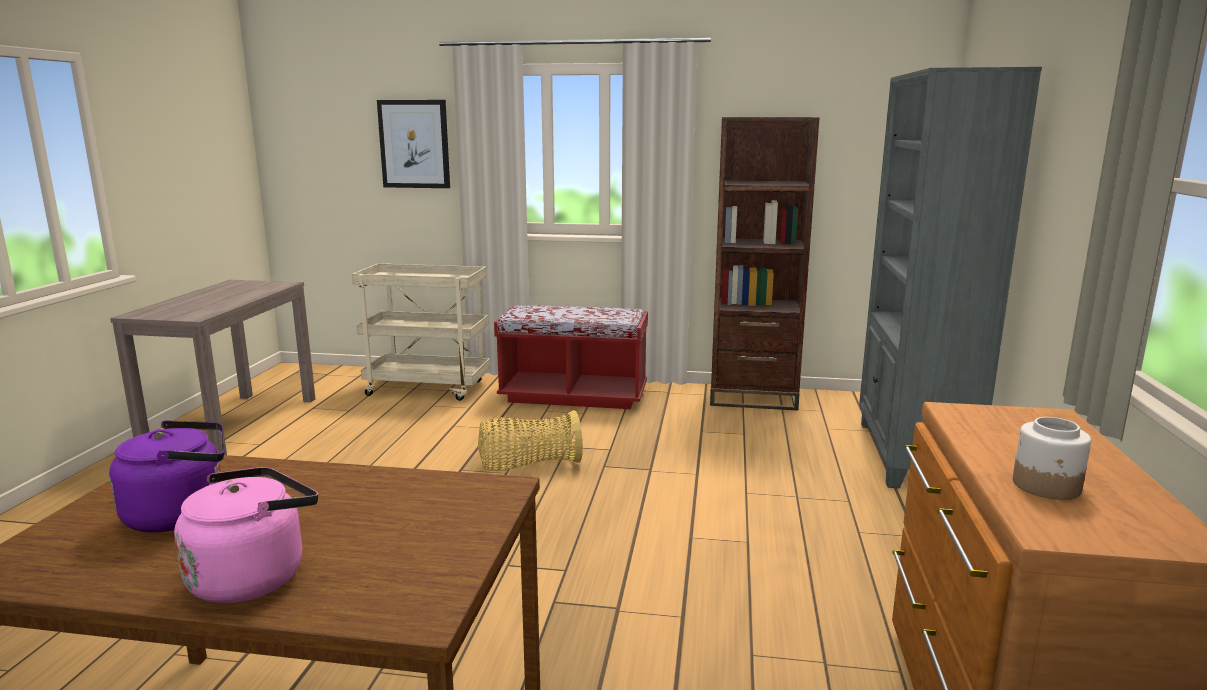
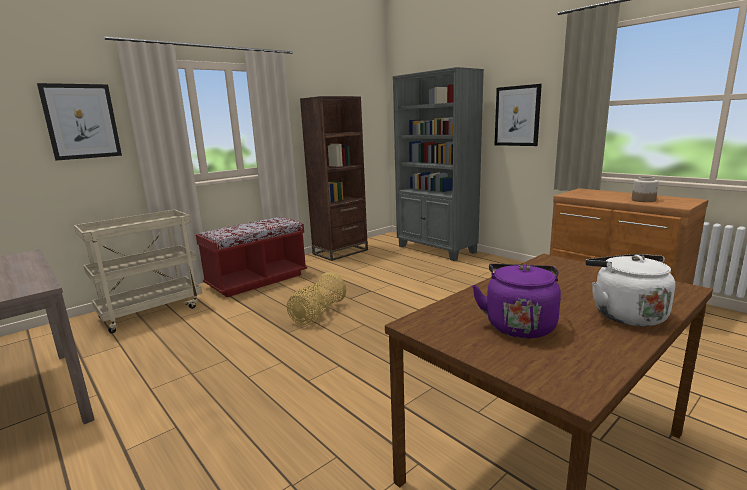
camera: 50 degrees left, 0 degrees up
pink kettle [174,467,318,603] -> white kettle [585,254,675,326]
none -> picture [495,84,542,146]

